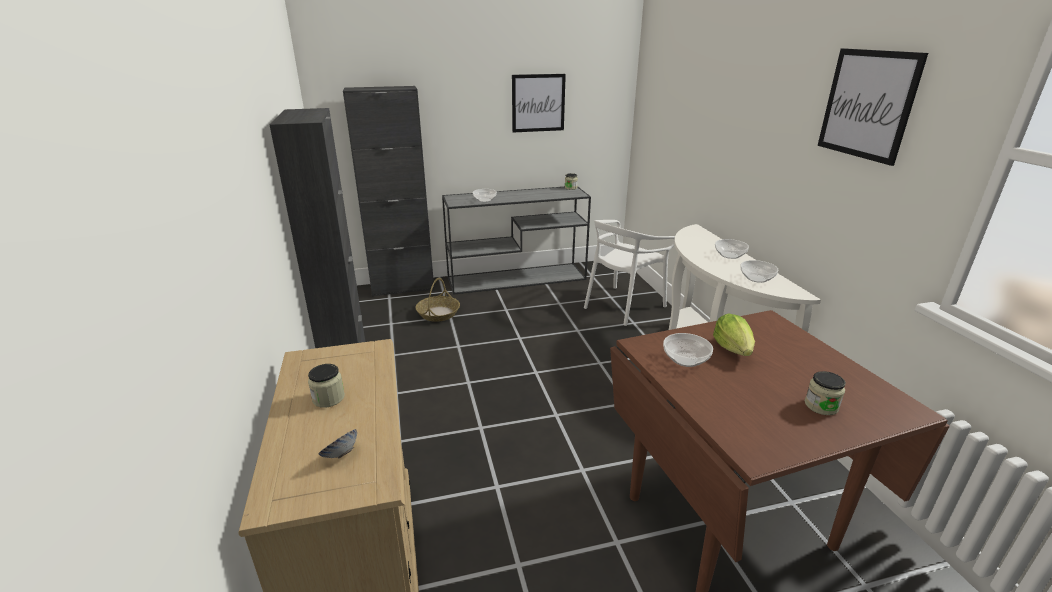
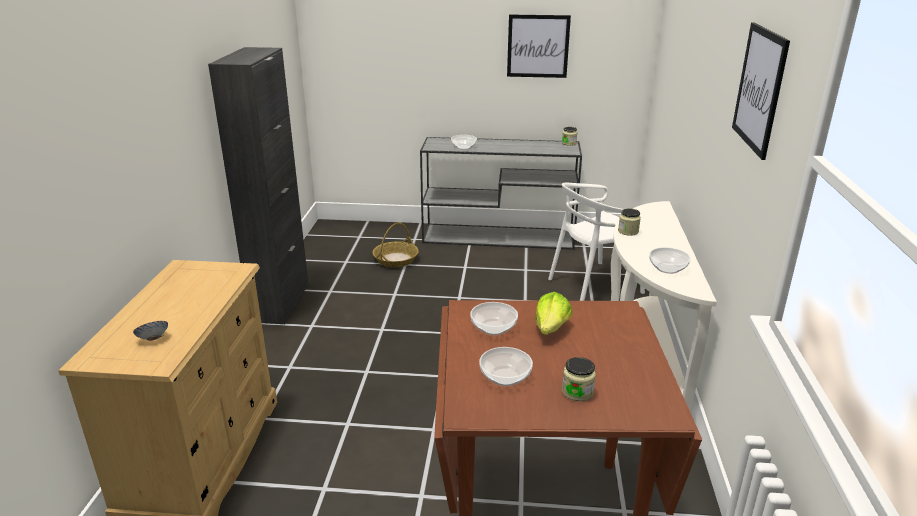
camera: 20 degrees right, 0 degrees up
jar [308,364,345,408] -> jar moved to [618,208,641,236]
black cabinet [343,86,434,297] -> none
bowl [715,239,749,259] -> bowl moved to [479,347,533,386]

